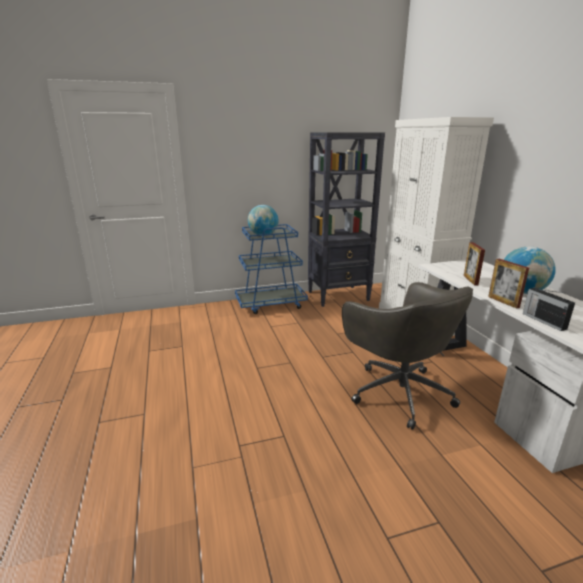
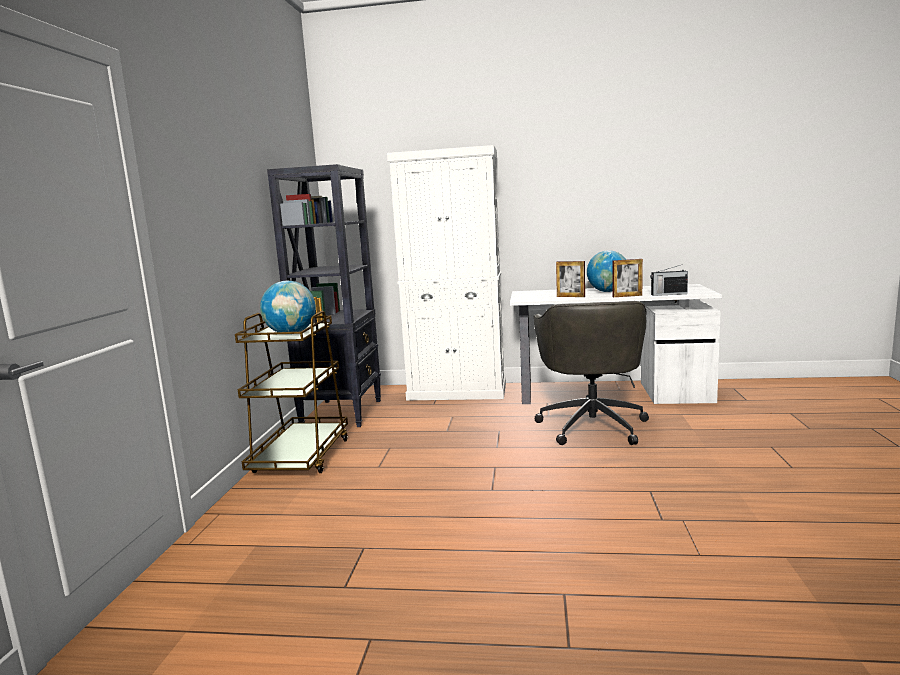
camera: 65 degrees left, 10 degrees down
blue cart [235,224,308,314] -> brown cart [235,310,348,473]
grey office chair [342,282,473,430] -> grey office chair turned 105 degrees clockwise [534,301,649,445]

